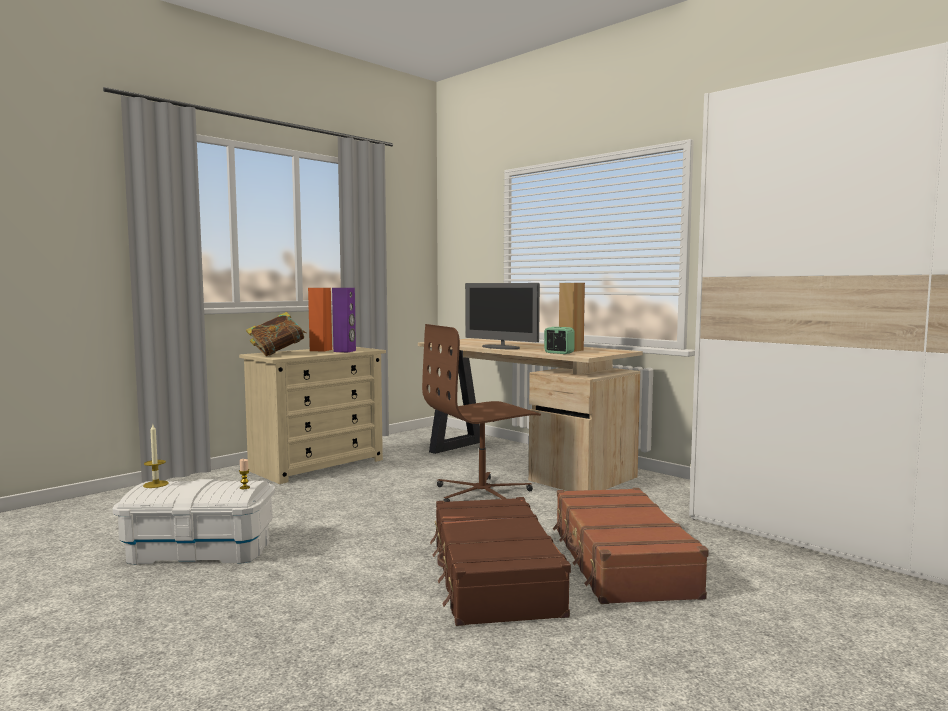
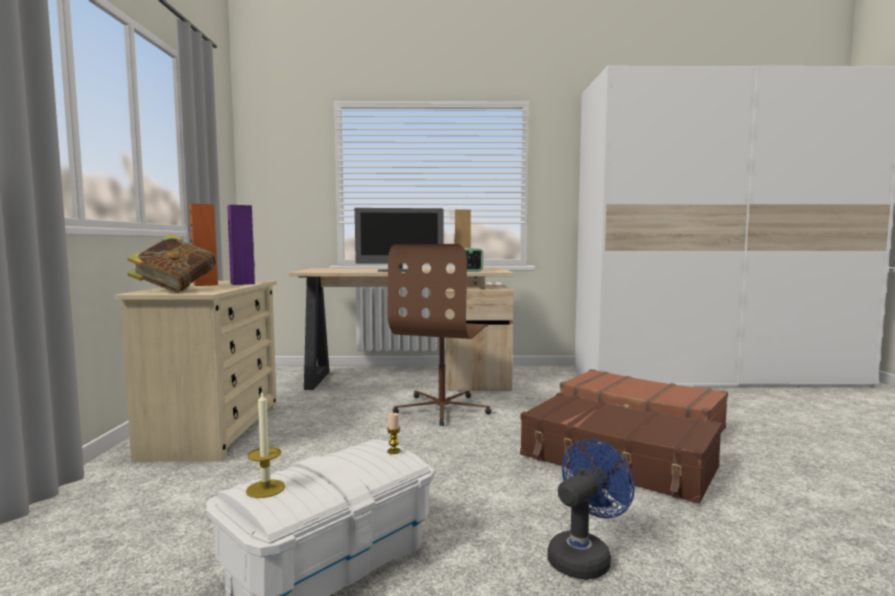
camera: 45 degrees left, 0 degrees up
none -> blue fan [548,439,635,580]

